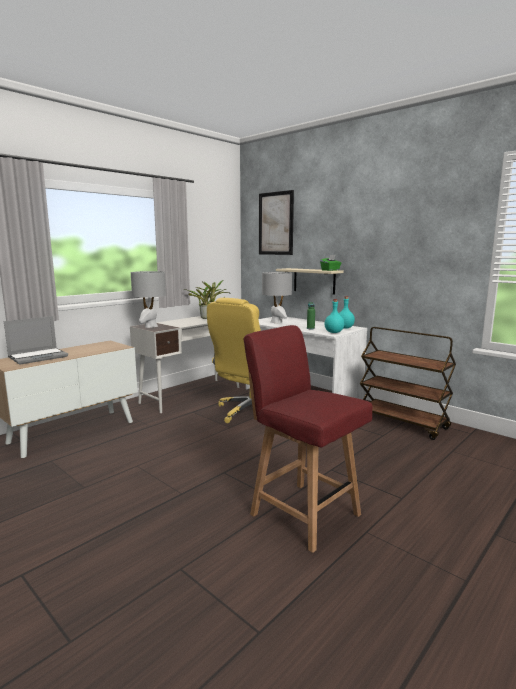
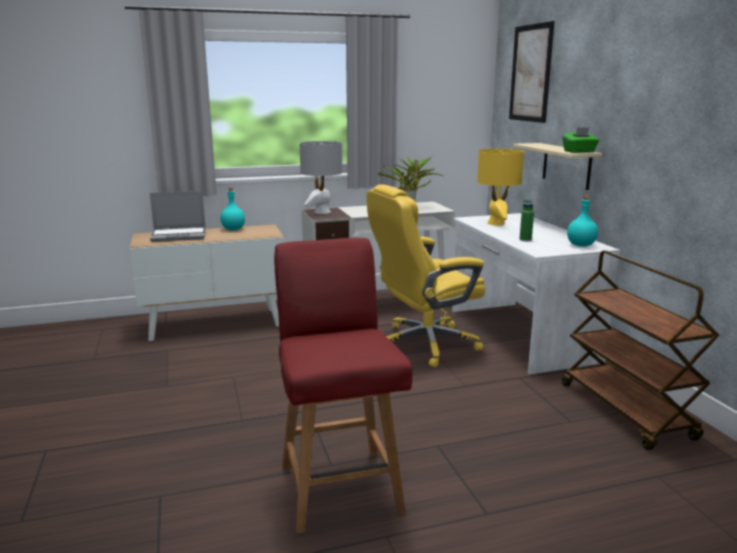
camera: 30 degrees right, 5 degrees up
grey table lamp [262,272,292,323] -> yellow table lamp [477,149,524,226]
turquoise bottle [325,299,344,333] -> turquoise bottle moved to [220,188,245,230]

